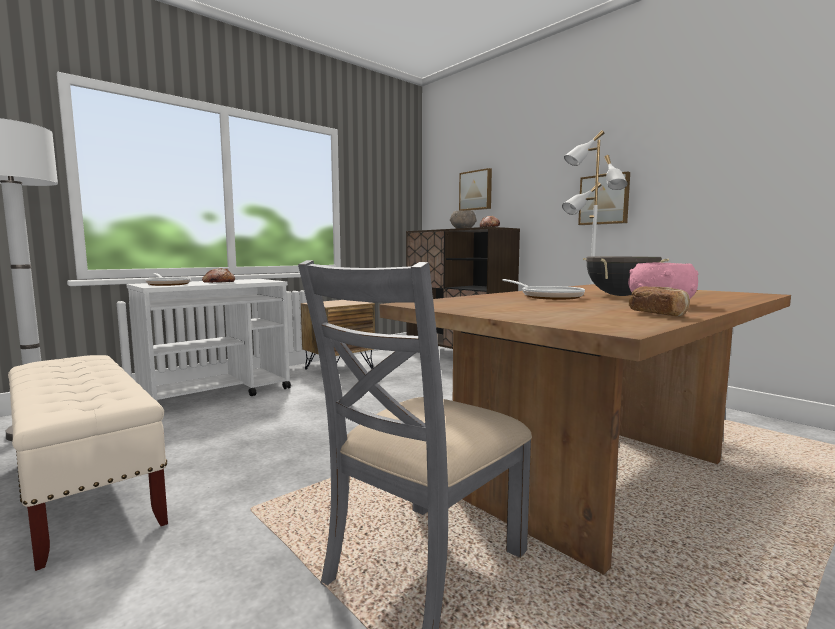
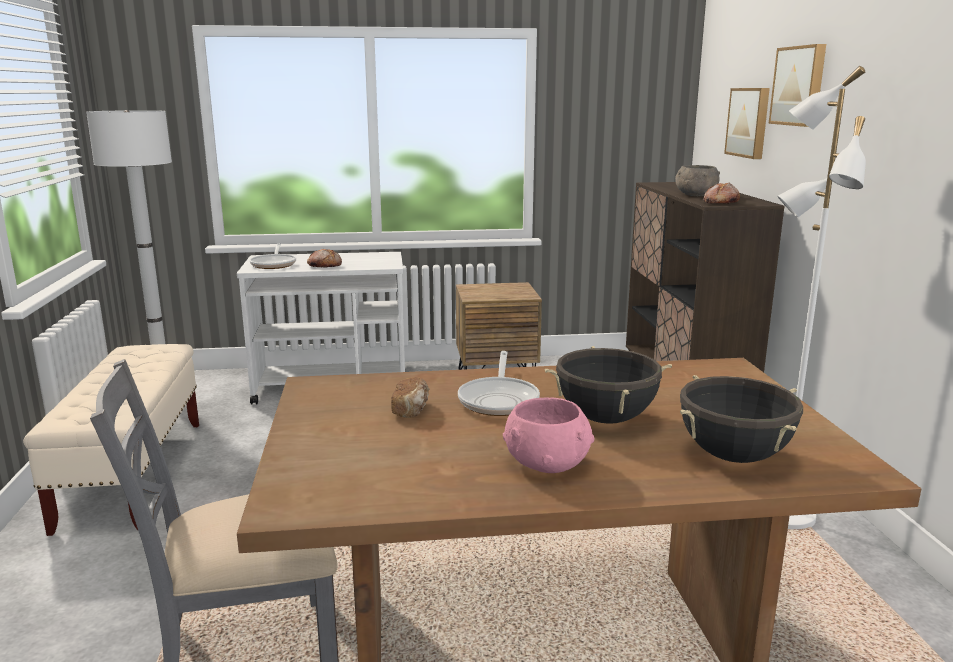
camera: 35 degrees right, 10 degrees up
picture [578,171,630,225] -> picture moved to [768,44,826,127]
bread [629,287,690,317] -> bread moved to [391,377,429,418]
none -> black cooking pot [680,375,803,463]

